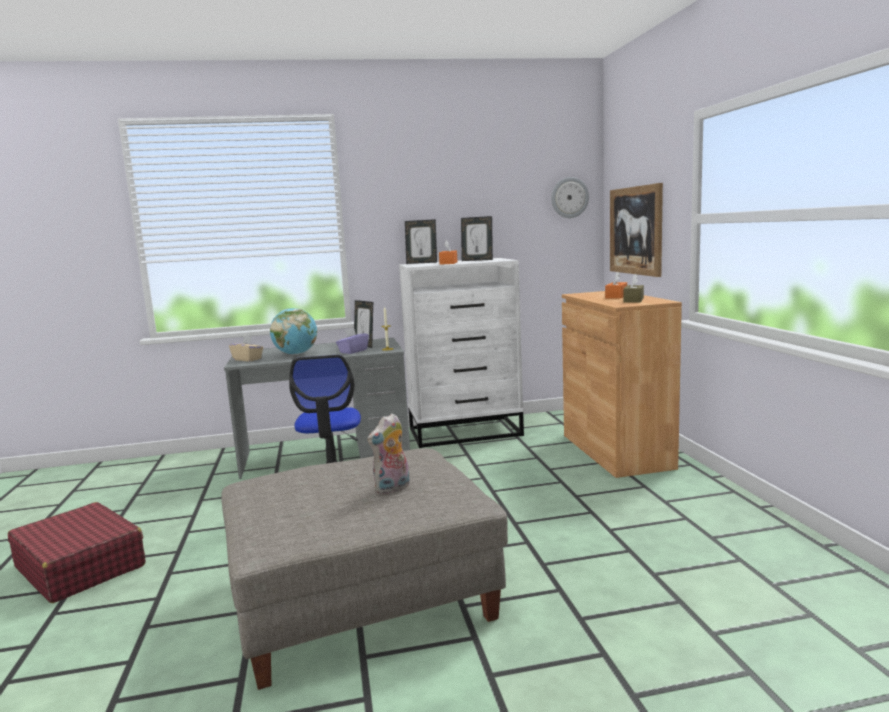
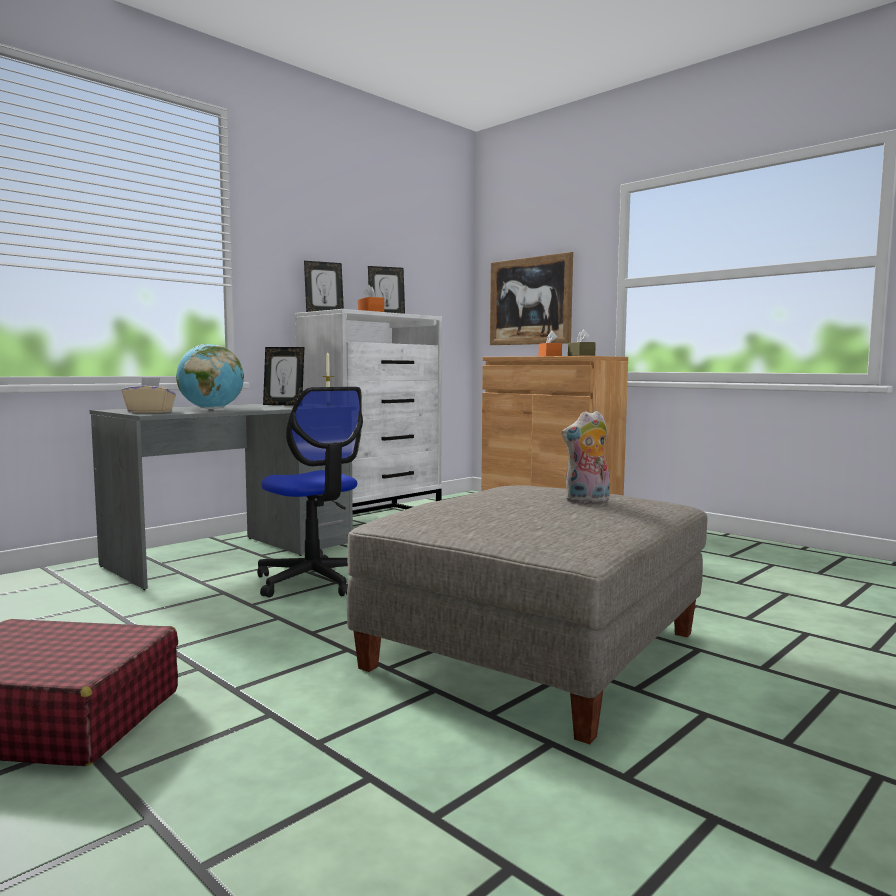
camera: 35 degrees left, 5 degrees down
purple tissue box [336,328,369,354] -> none
plush toy [367,413,410,495] -> plush toy turned 60 degrees clockwise [562,411,610,503]
wall clock [551,177,589,218] -> none

